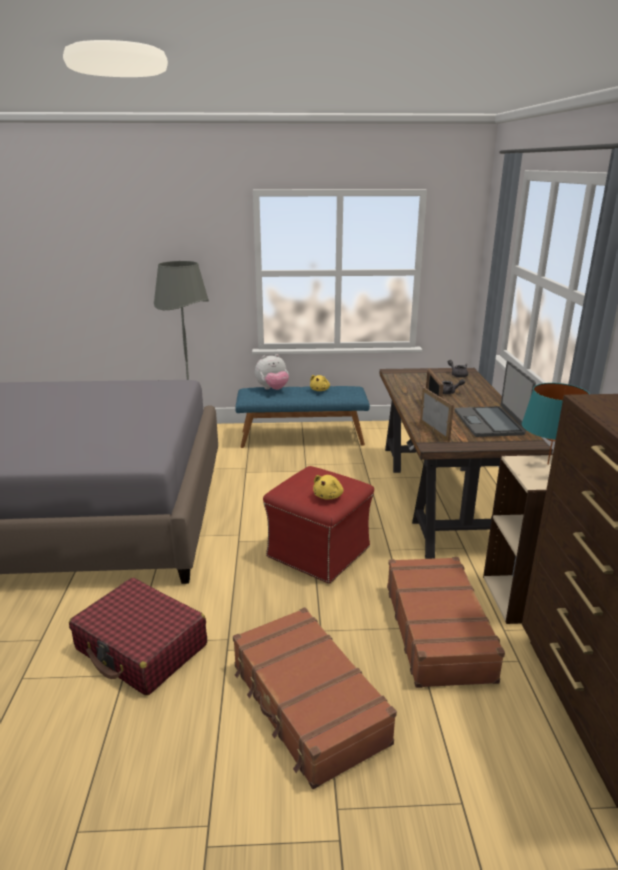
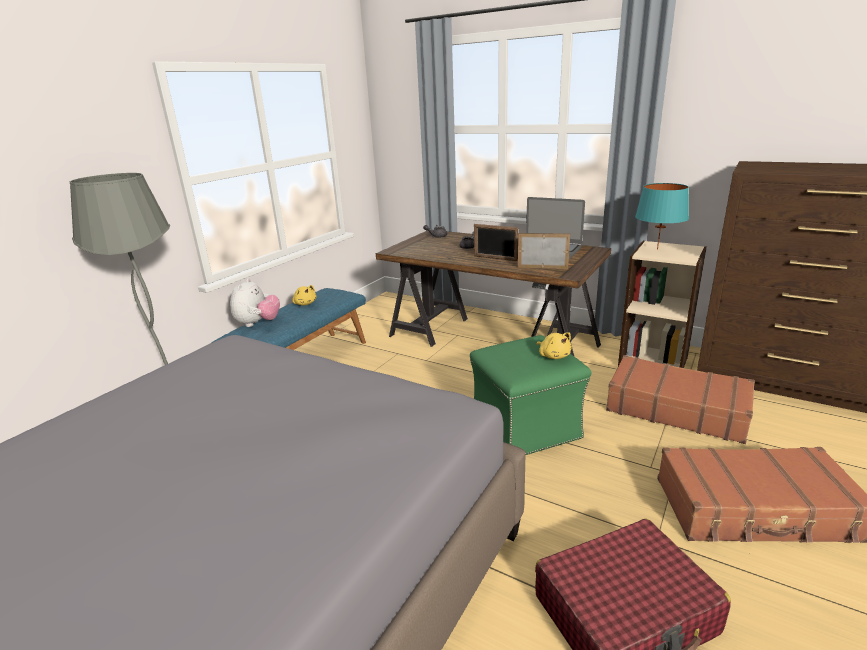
camera: 55 degrees left, 0 degrees up
red ottoman [263,466,374,584] -> green ottoman [470,335,591,455]

